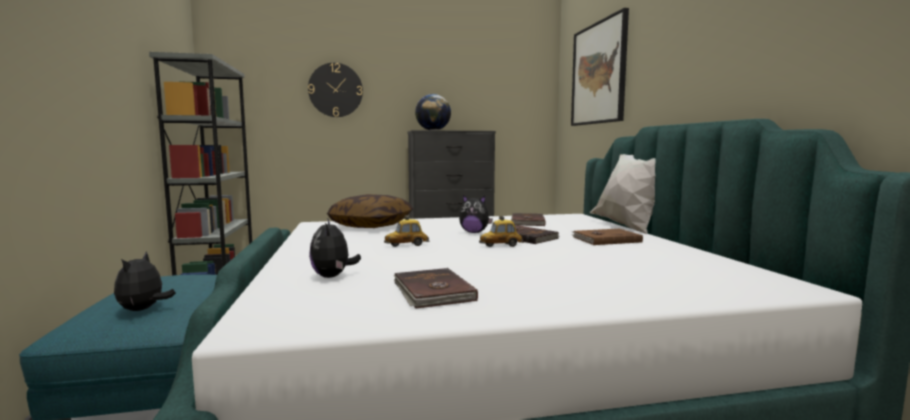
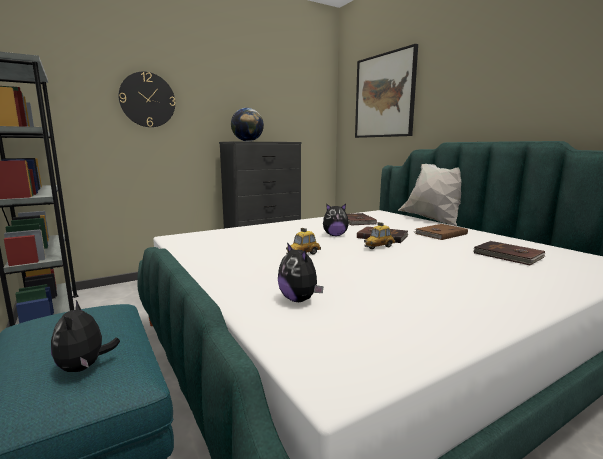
camera: 20 degrees left, 5 degrees up
pillow [327,194,413,228] -> none
brown book [394,268,478,308] -> brown book moved to [473,241,546,265]

